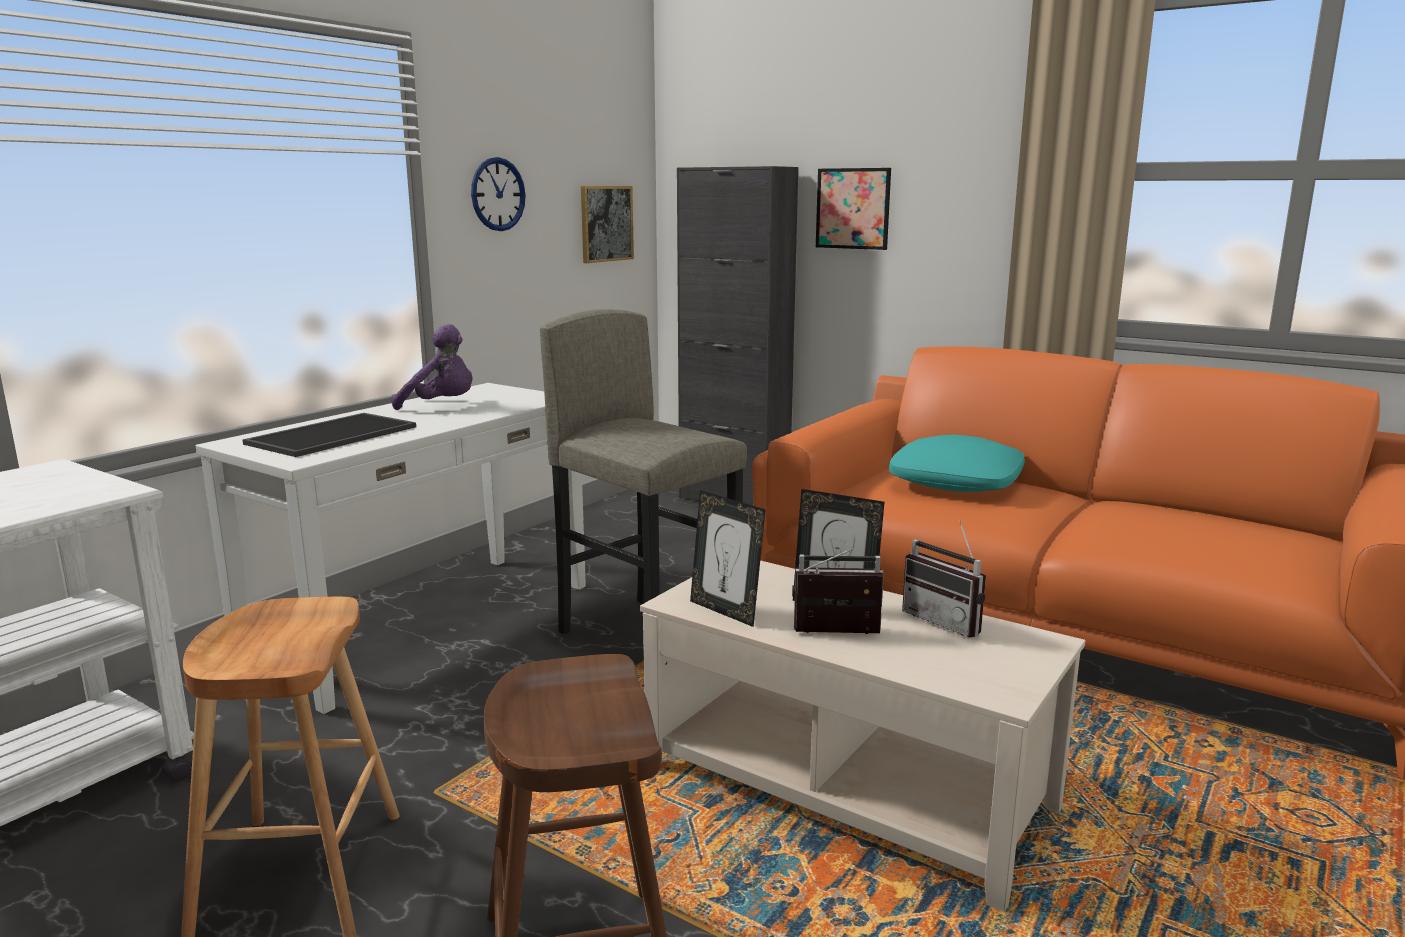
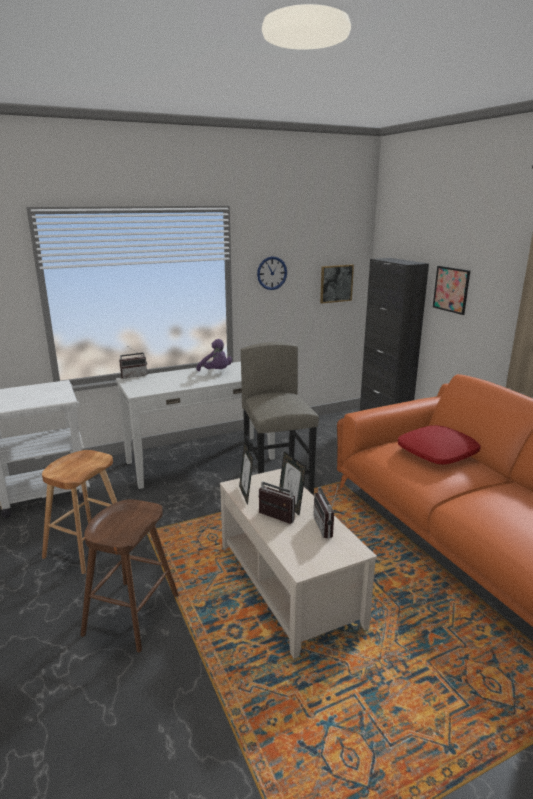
camera: 30 degrees right, 5 degrees up
tray [242,413,416,457] -> none
turquoise pillow [889,435,1025,492] -> red pillow [398,425,481,464]
none -> radio [119,347,147,379]

